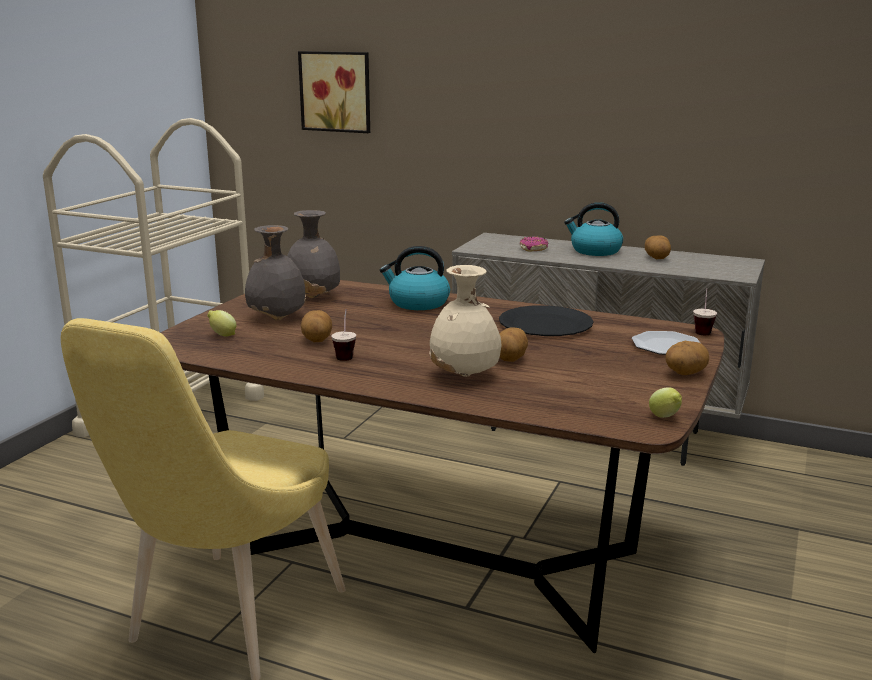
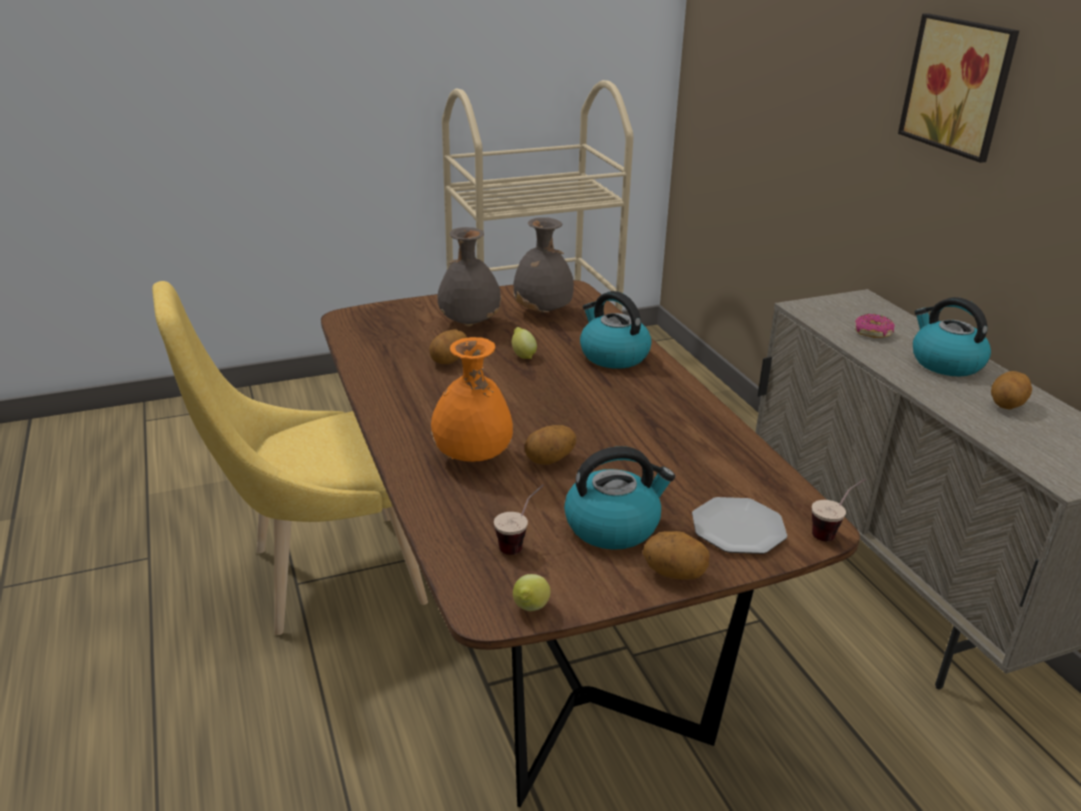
camera: 45 degrees right, 10 degrees up
lemon [207,310,237,337] -> lemon moved to [512,327,537,359]
picture [298,51,370,133] -> picture moved to [898,13,1019,163]
cup [331,309,356,361] -> cup moved to [494,484,544,555]
beige vase [429,265,502,377] -> orange vase [431,337,513,462]
black plate [499,305,594,336] -> none
none -> kettle [564,446,675,550]

